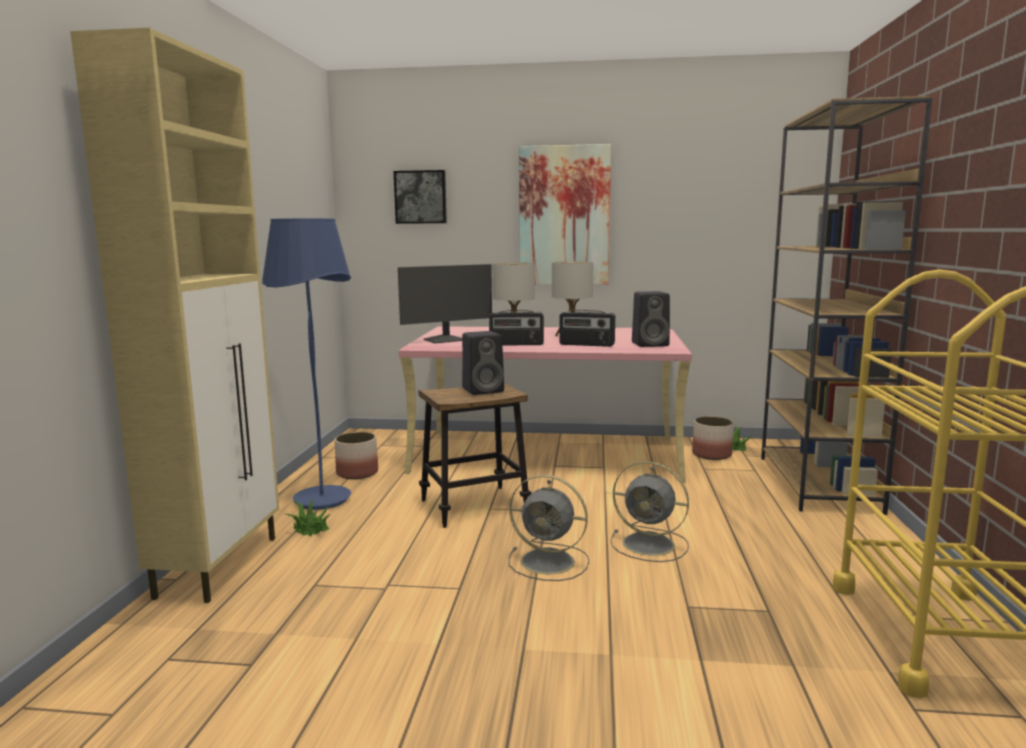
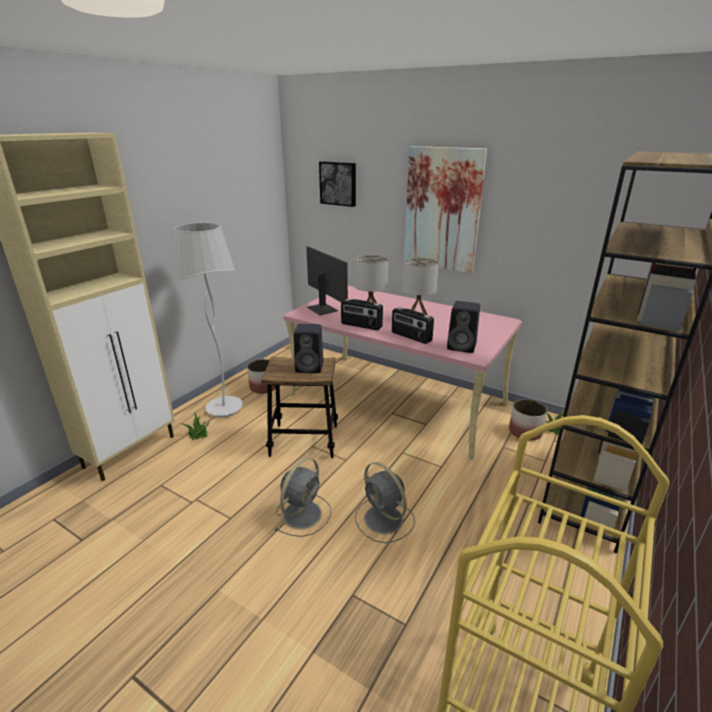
camera: 25 degrees right, 15 degrees up
blue floor lamp [262,218,351,510] -> white floor lamp [172,223,243,417]
monitor [398,264,492,343] -> monitor turned 120 degrees counterclockwise [306,246,348,315]
grey fan [508,475,589,581] -> grey fan turned 105 degrees counterclockwise [275,458,331,537]

